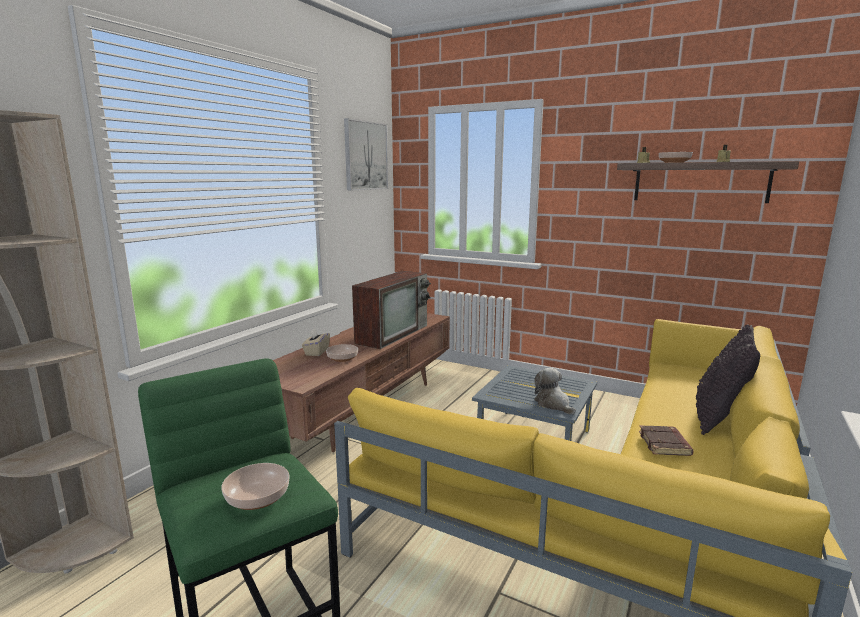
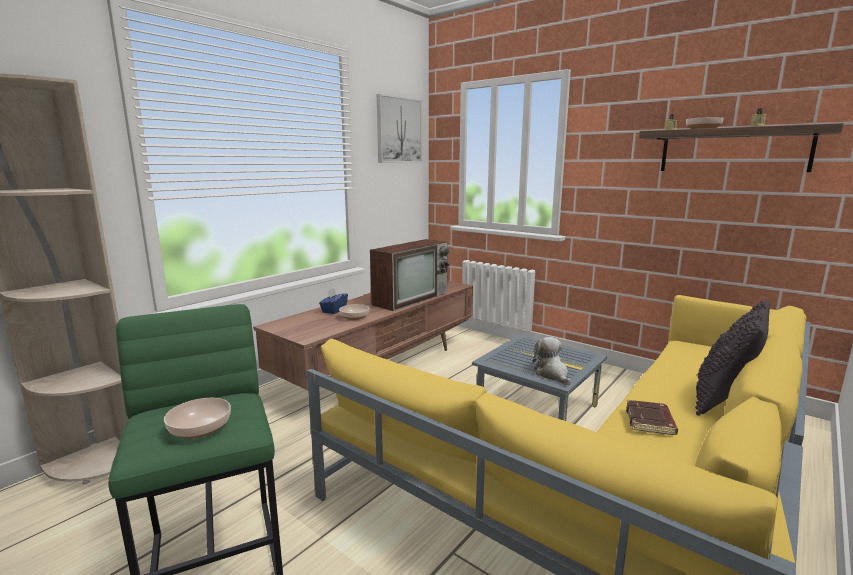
camera: 10 degrees right, 0 degrees up
beige tissue box [302,328,330,356] -> blue tissue box [319,288,348,314]

